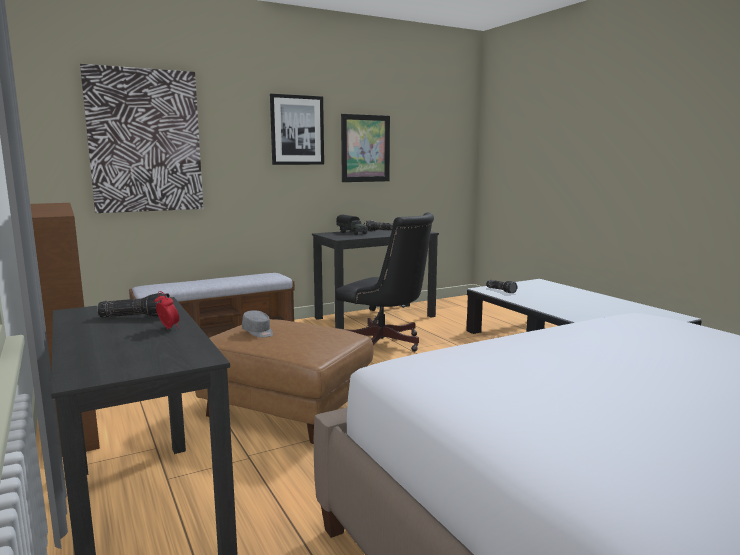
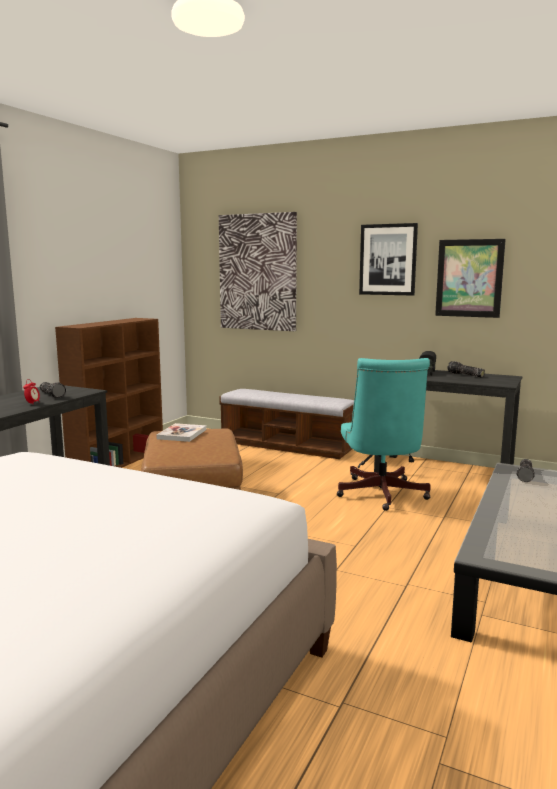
camera: 55 degrees right, 0 degrees up
grey cap [242,310,273,338] -> book [156,423,207,442]
black office chair [335,212,434,352] -> turquoise office chair [337,358,431,511]

